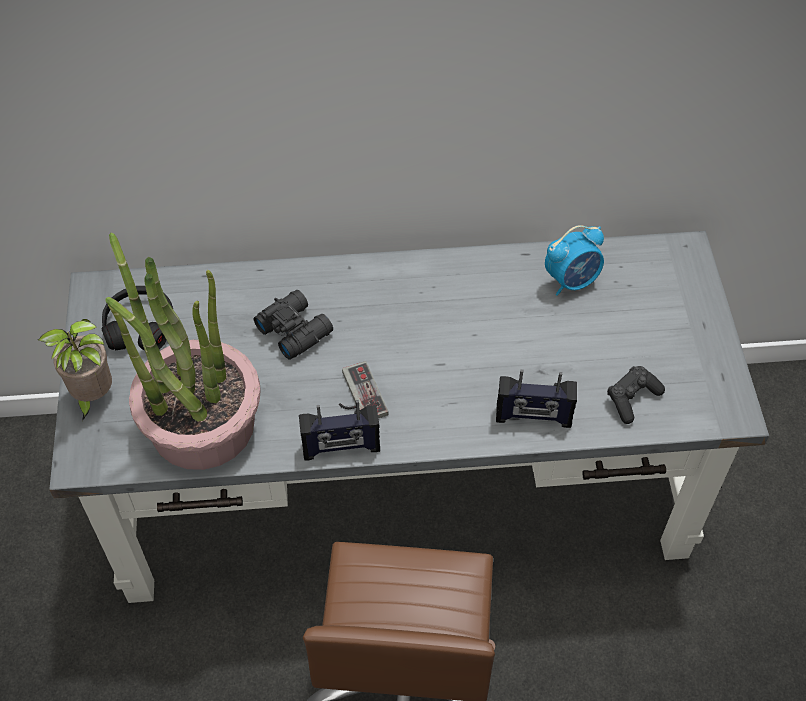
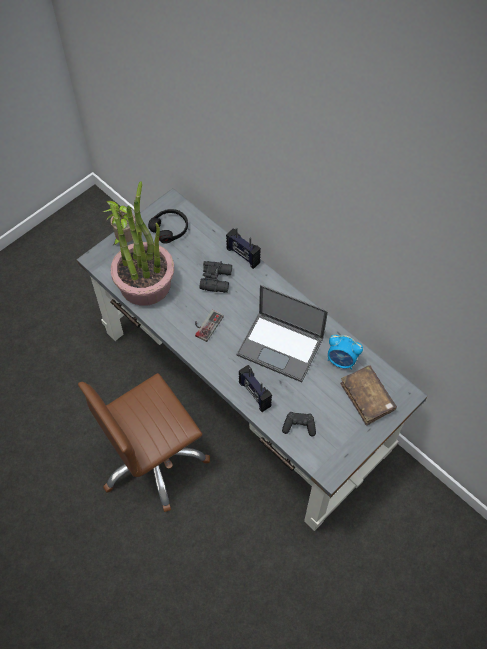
camera: 50 degrees right, 5 degrees up
radio [299,400,380,460] -> radio moved to [226,227,261,269]
none -> laptop [237,285,328,382]
none -> brown book [340,365,397,426]

